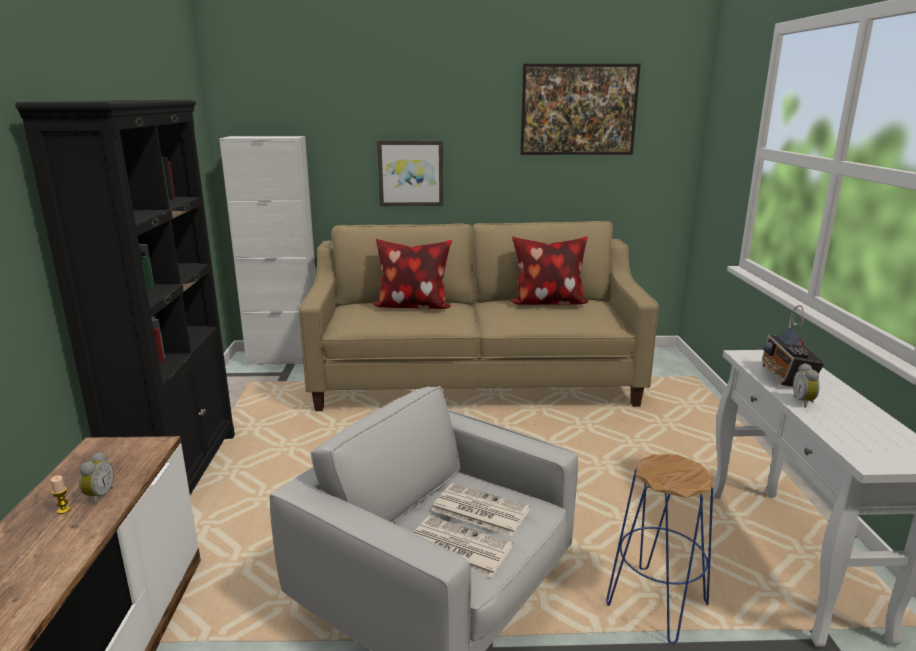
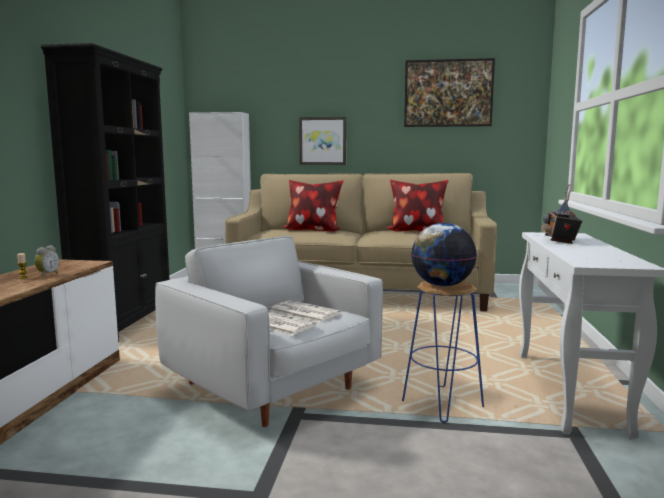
camera: 10 degrees right, 10 degrees down
alarm clock [793,363,820,408] -> none
none -> globe [411,223,477,286]

